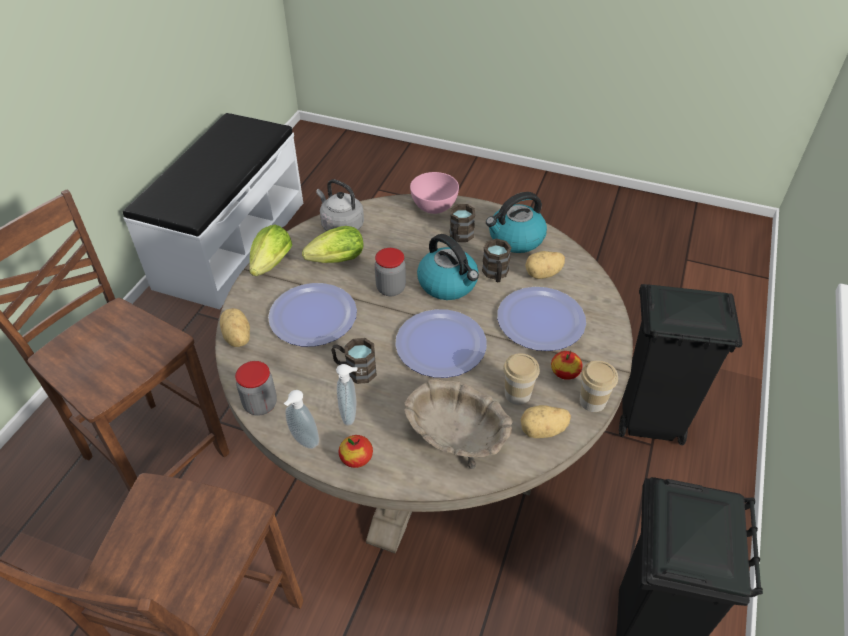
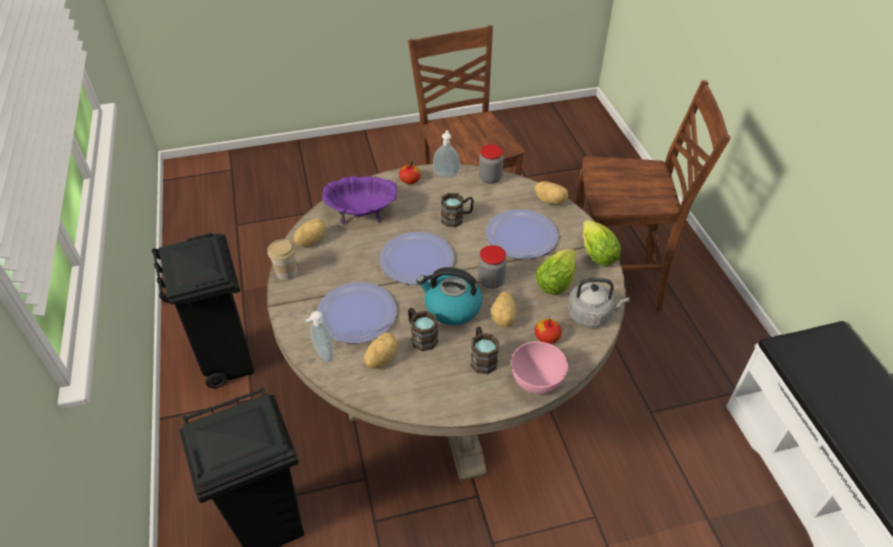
camera: 145 degrees right, 0 degrees up
soap dispenser [336,364,358,425] -> soap dispenser moved to [306,311,334,362]
beige bowl [404,379,513,469] -> purple bowl [322,176,397,224]
kettle [486,192,547,253] -> none
cup [503,353,540,405] -> none
apple [551,351,583,380] -> apple moved to [535,318,562,344]
none -> potato [491,292,516,327]

